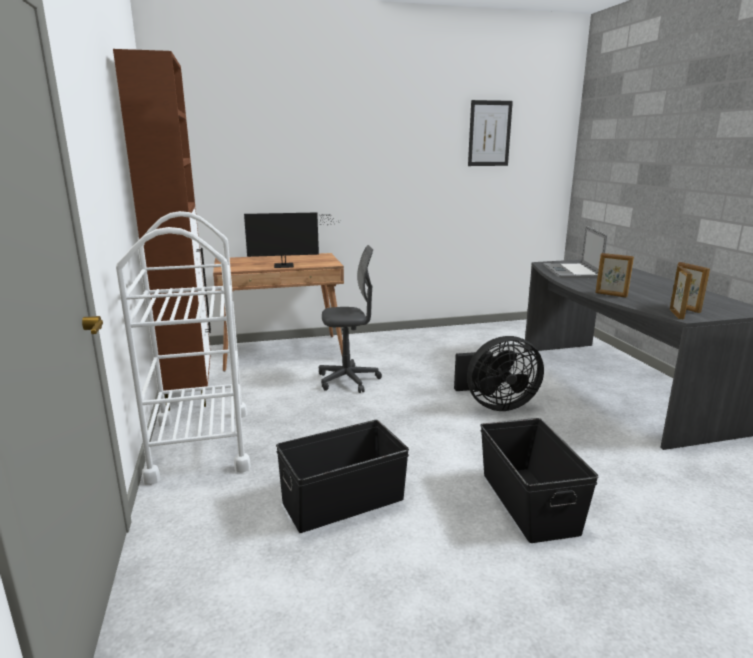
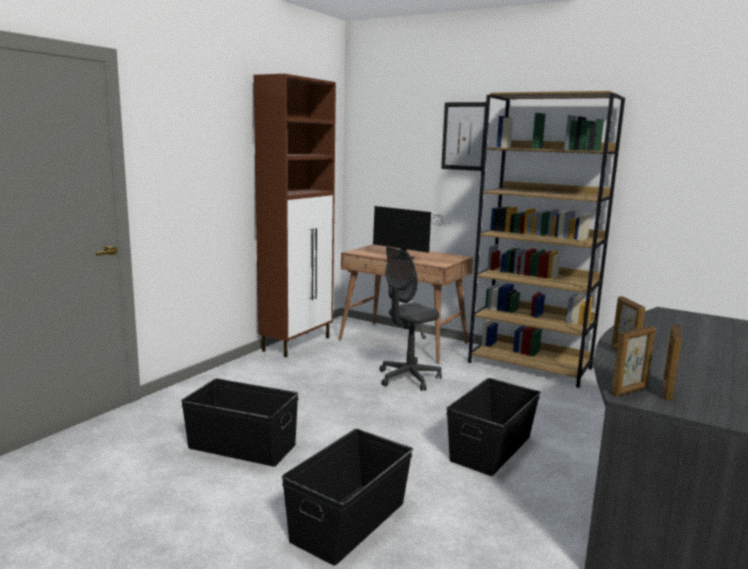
camera: 45 degrees right, 5 degrees down
white cart [116,211,251,485] -> none
grey office chair [319,245,382,393] -> grey office chair turned 105 degrees clockwise [379,247,442,391]
black fan [454,336,544,411] -> black storage box [446,378,541,476]
picture [468,100,513,166] -> picture moved to [441,102,486,171]
laptop [543,226,607,278] -> none
none -> brown bookcase [468,91,625,388]

